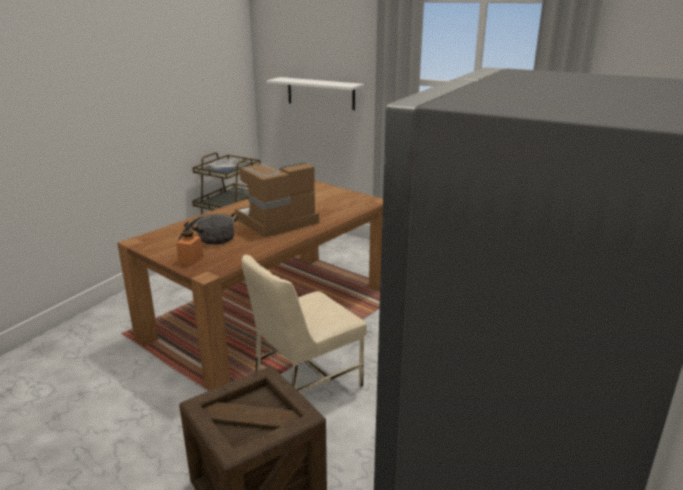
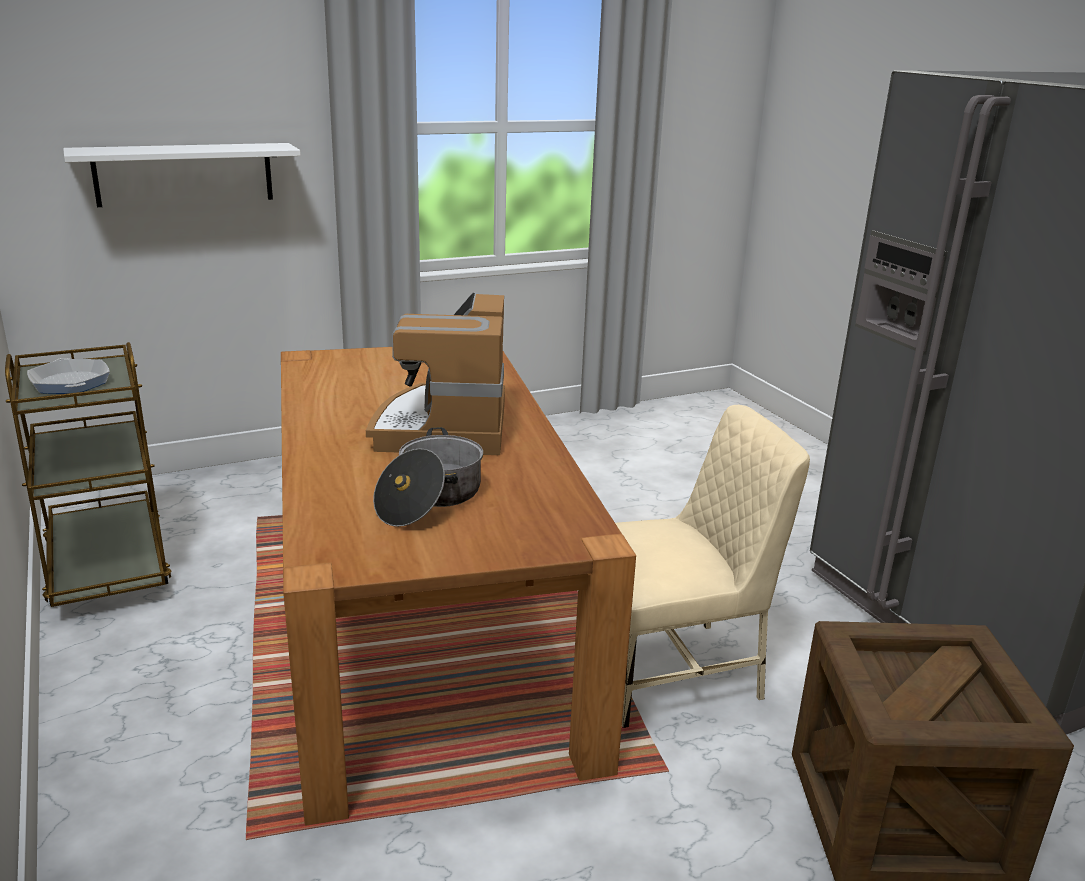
camera: 55 degrees left, 0 degrees up
orange jar [176,230,204,265] -> none
beige chair [241,255,367,393] -> beige chair turned 105 degrees counterclockwise [615,405,810,728]

